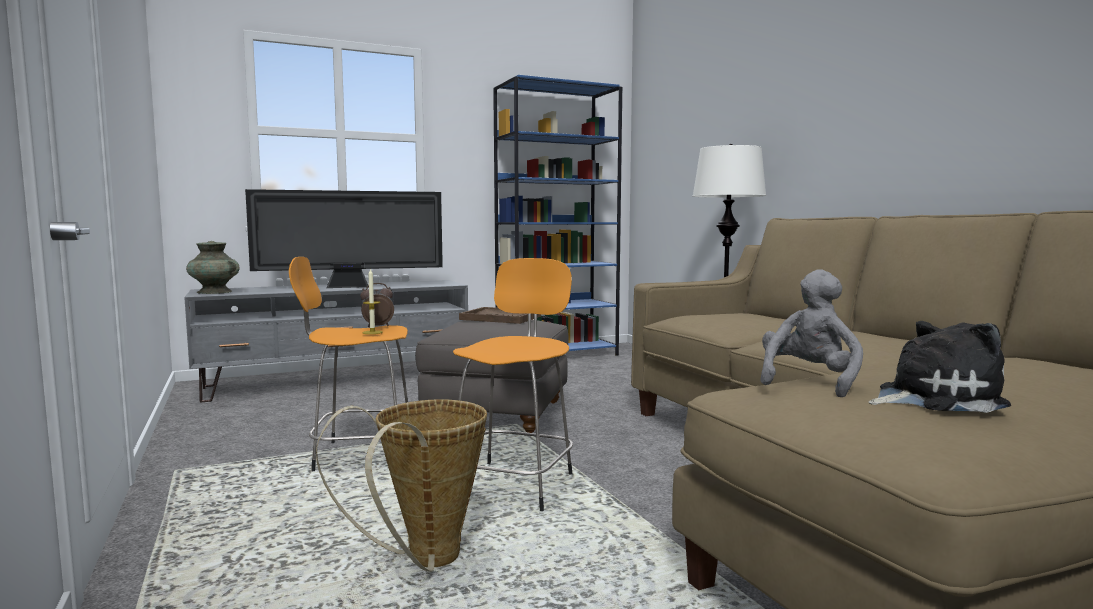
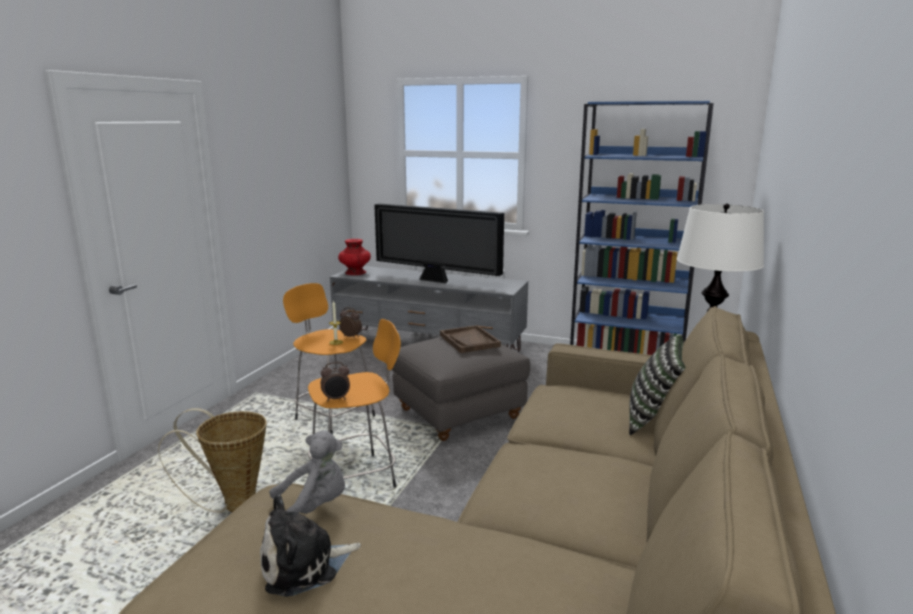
camera: 45 degrees right, 10 degrees up
turquoise vase [186,241,240,294] -> red vase [338,239,371,275]
plush toy [869,321,1011,413] -> plush toy turned 120 degrees clockwise [260,495,361,597]
none -> alarm clock [321,362,350,402]
none -> pillow [629,335,686,435]

